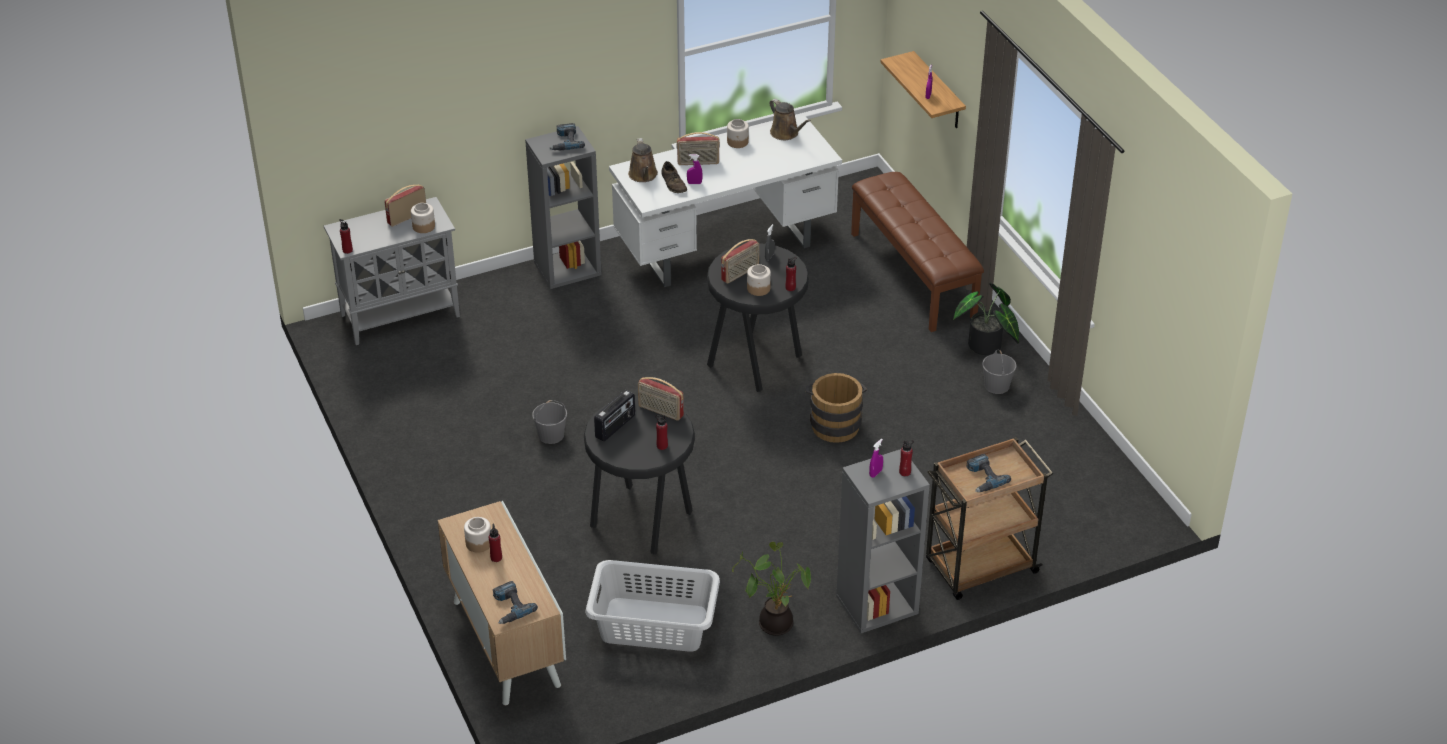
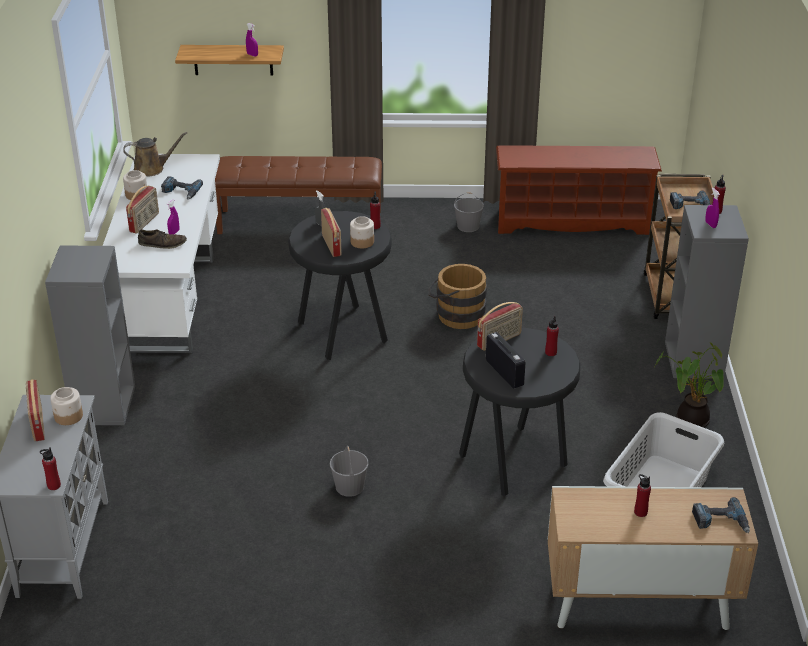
camera: 65 degrees left, 5 degrees down
jar [464,517,491,553] -> none
power drill [549,123,585,150] -> power drill moved to [161,176,203,200]
brown watering can [628,138,658,182] -> none
potted plant [953,282,1019,355] -> none
none -> brown shoe rack [496,145,662,235]

